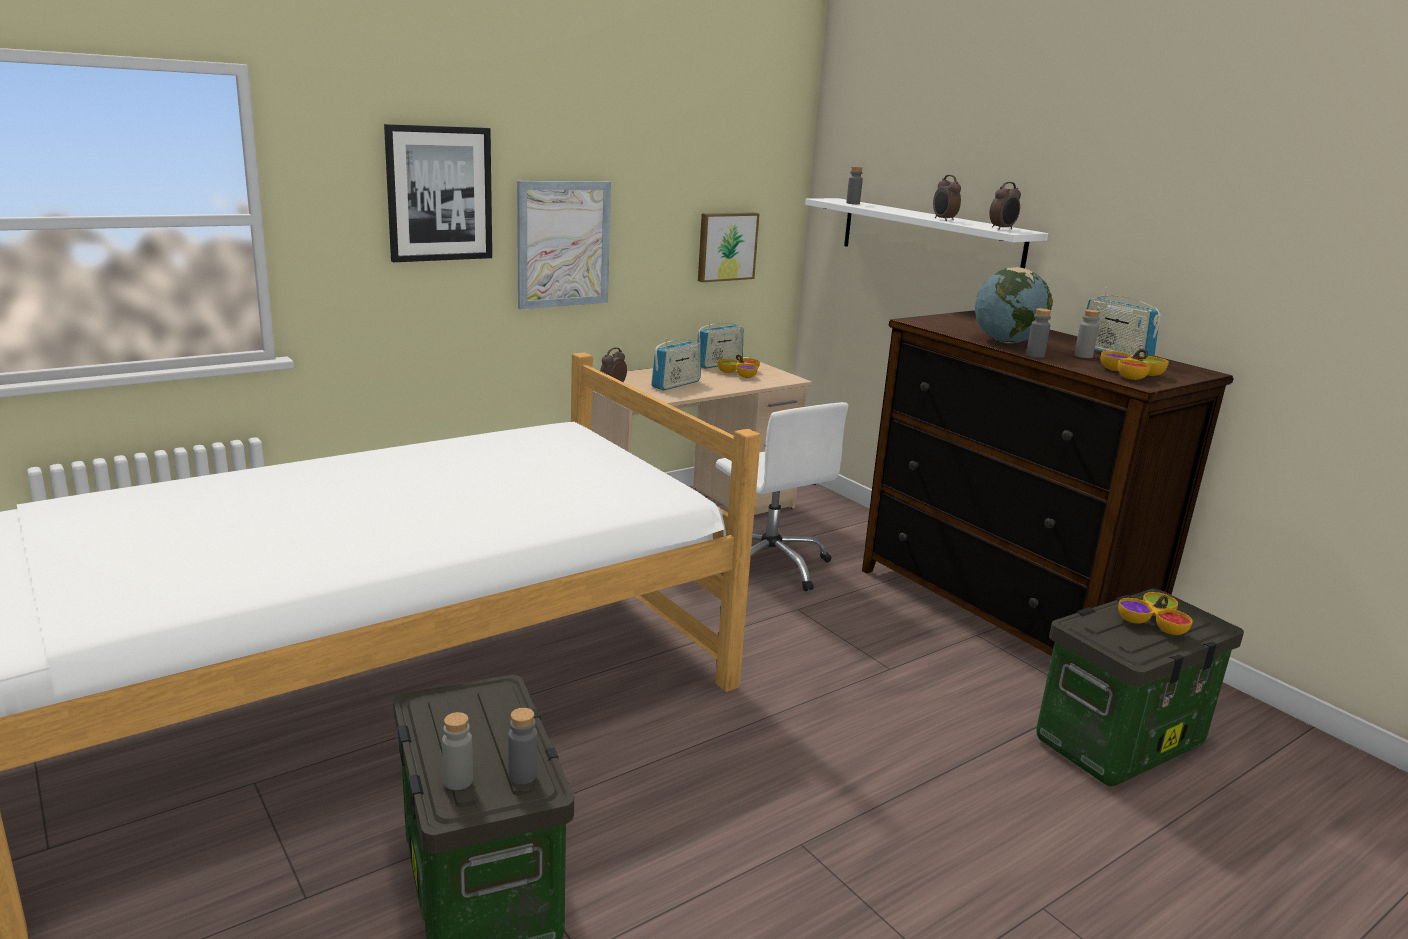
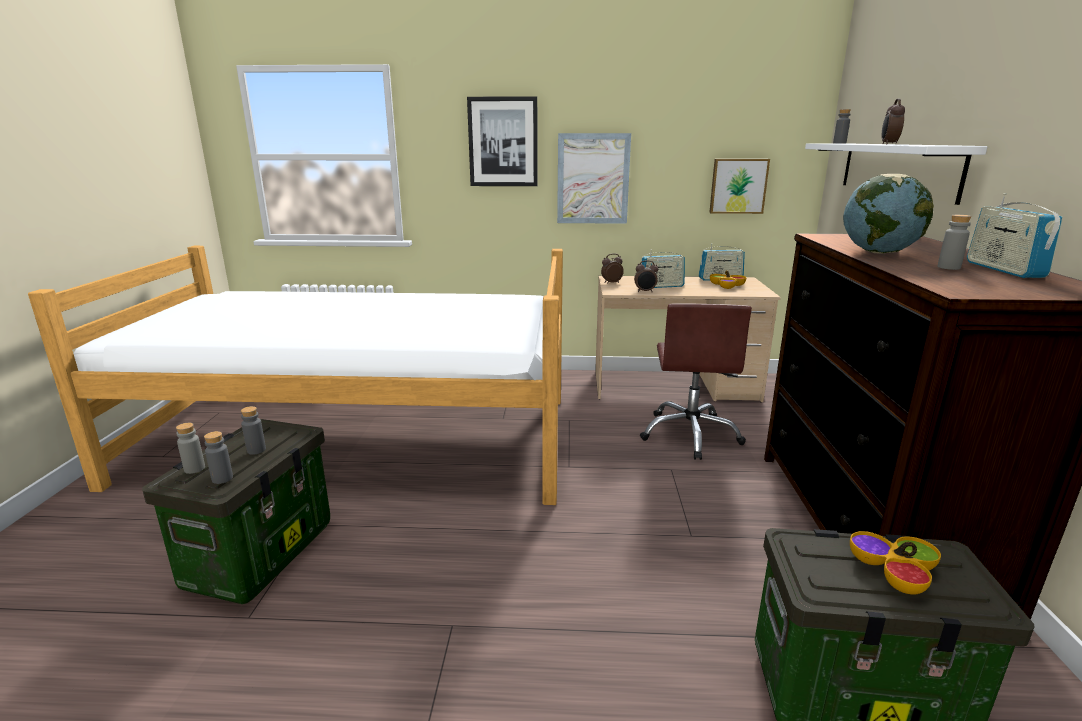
camera: 40 degrees right, 0 degrees up
white office chair [716,402,848,591] -> brown office chair [640,303,752,460]
alarm clock [989,182,1021,230] -> alarm clock moved to [634,260,658,292]
grey bottle [1026,308,1051,358] -> grey bottle moved to [241,406,266,455]
bowl [1101,349,1169,380] -> none

